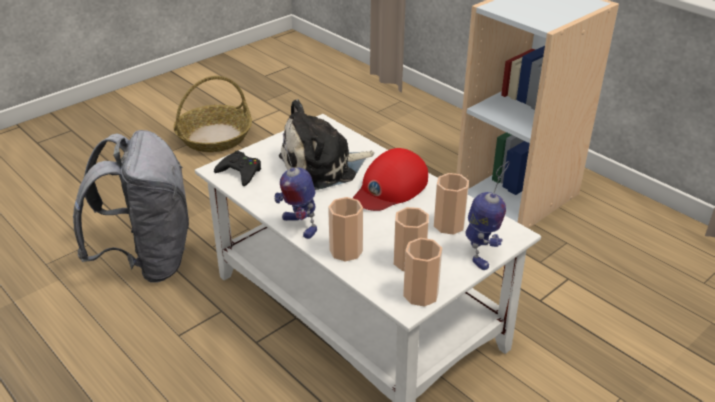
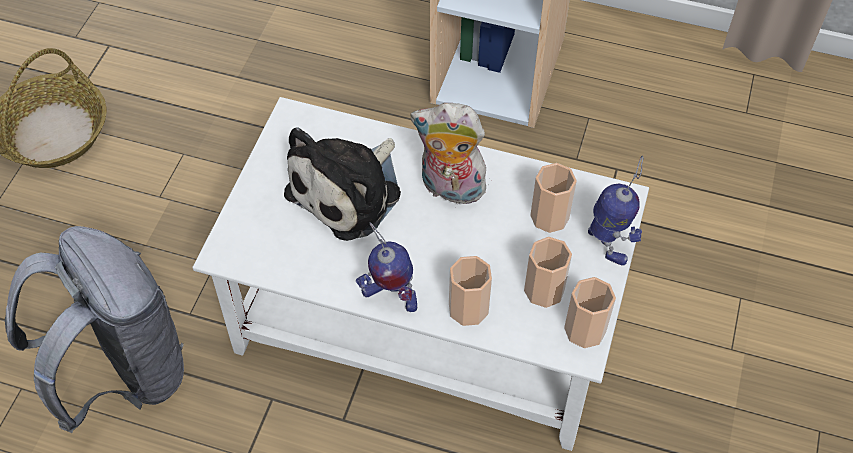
camera: 30 degrees left, 20 degrees up
black game controller [214,150,261,186] -> none
red cap [353,148,428,211] -> plush toy [411,103,489,204]

